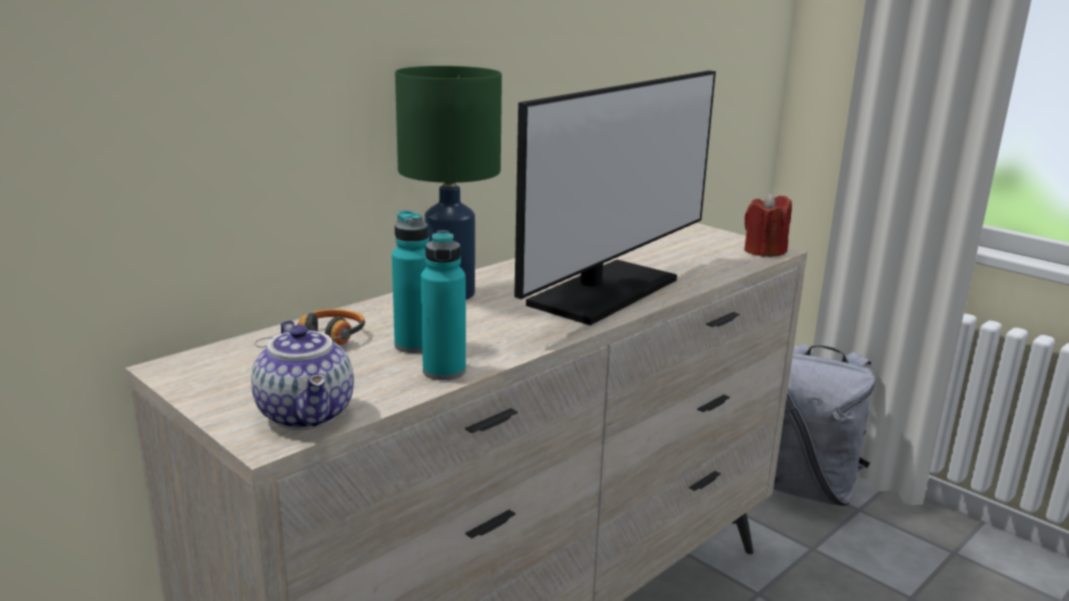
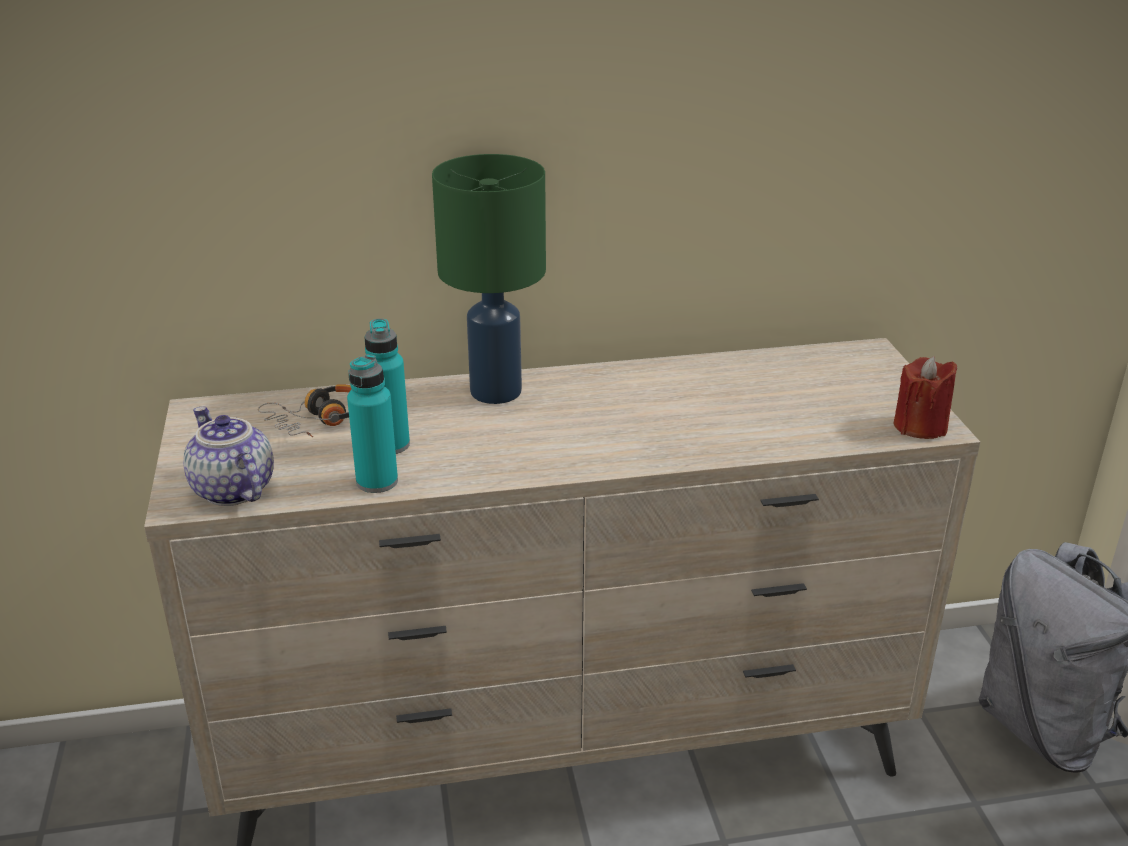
camera: 35 degrees right, 10 degrees up
teapot [251,320,354,430] -> teapot turned 135 degrees clockwise [183,406,274,506]
monitor [514,70,716,325] -> none

